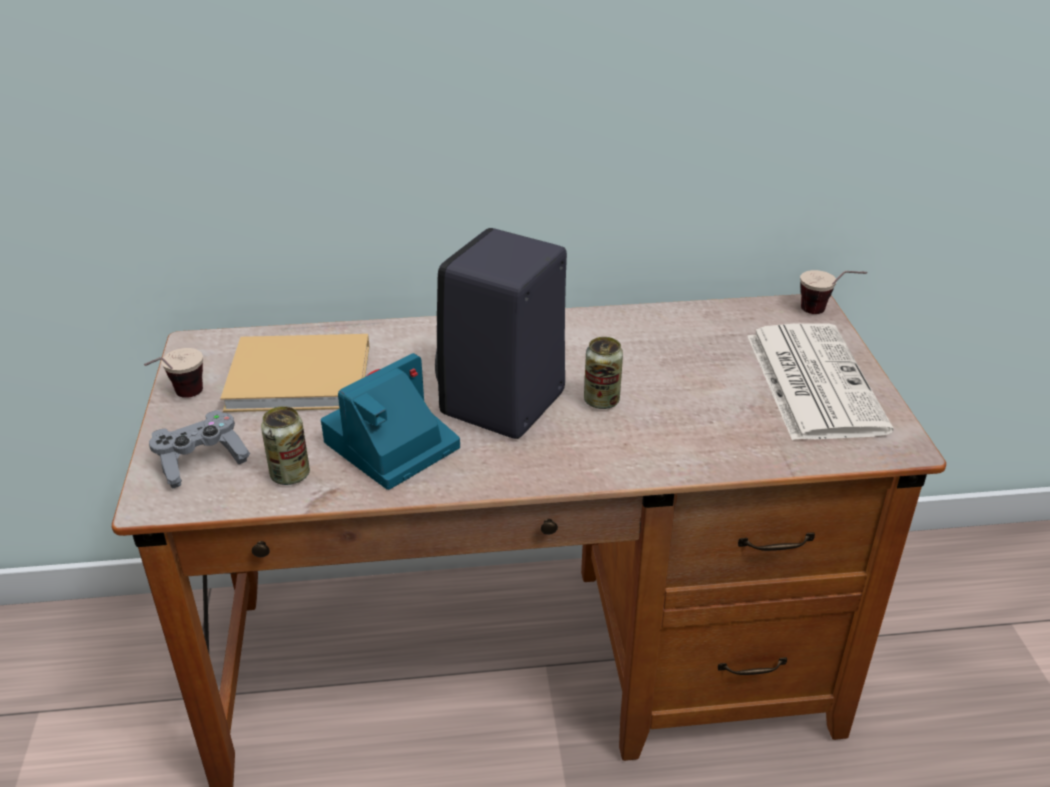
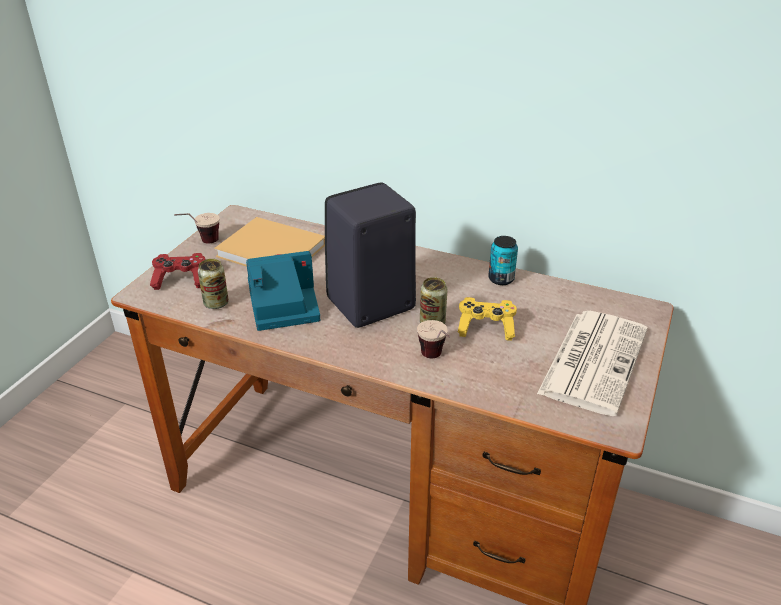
camera: 30 degrees right, 0 degrees up
grey game controller [149,410,250,489] -> red game controller [150,253,205,290]
cup [800,270,867,314] -> cup moved to [417,320,450,358]
none -> yellow game controller [458,297,517,341]
none -> can [488,236,518,285]

